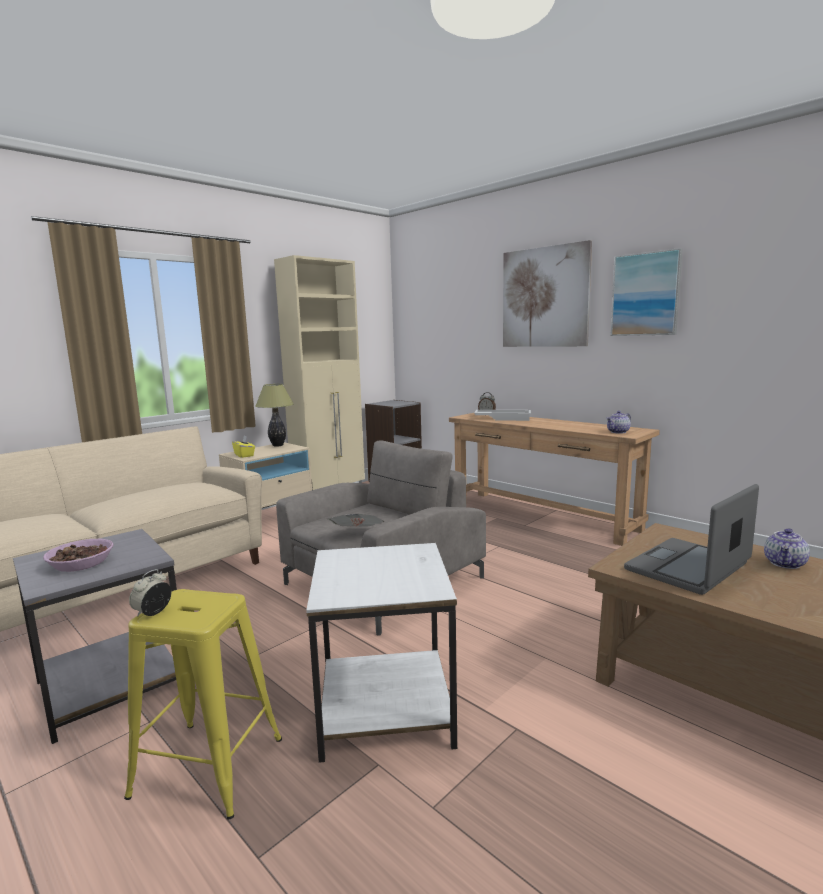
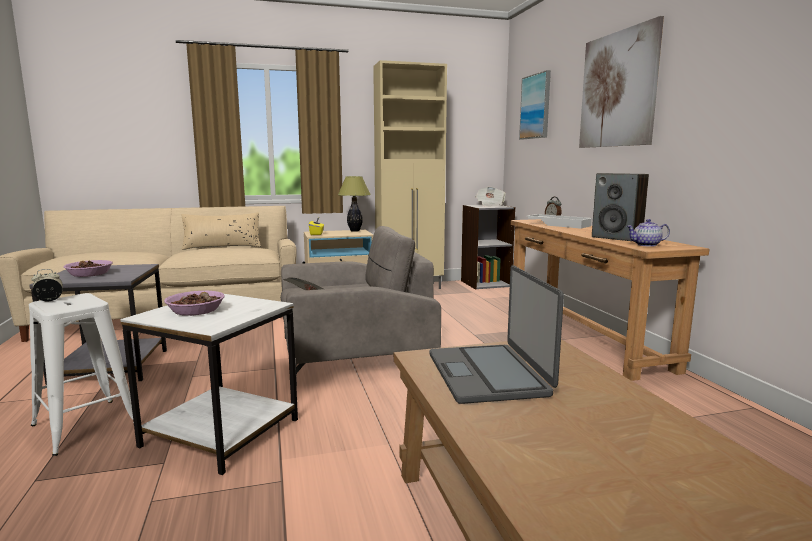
camera: 30 degrees right, 0 degrees up
yellow stool [124,589,282,819] -> white stool [29,293,134,456]
picture [610,248,683,336] -> picture moved to [519,70,551,139]
laptop [624,484,759,595] -> laptop turned 90 degrees counterclockwise [429,265,564,404]
teapot [764,528,810,569] -> none
none -> bowl [164,291,225,316]
none -> beige pillow [182,212,261,250]
none -> newspaper [475,187,506,207]
none -> speaker [592,173,649,241]

